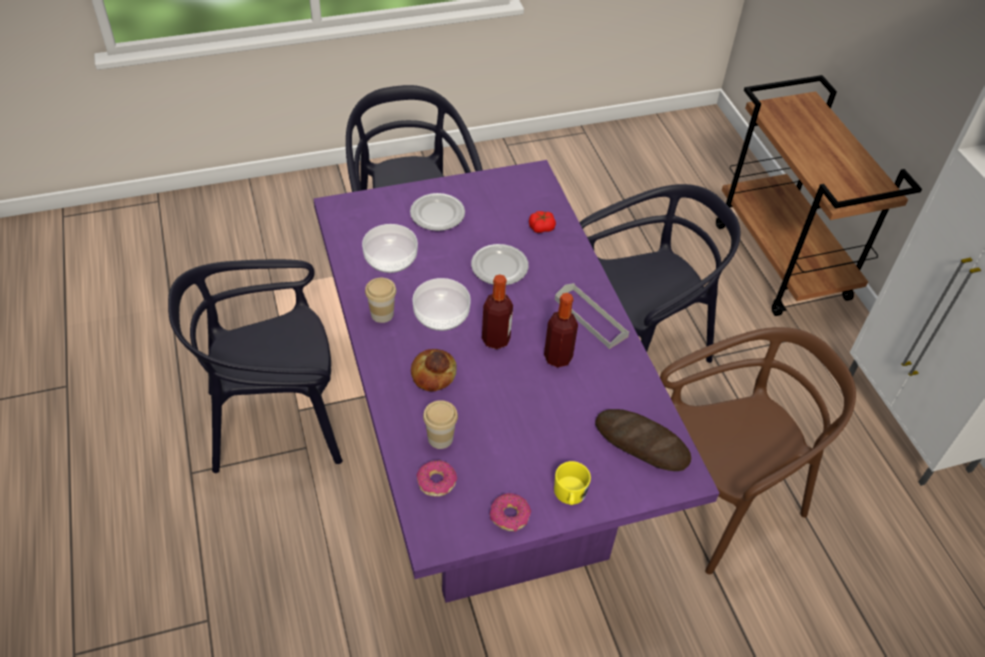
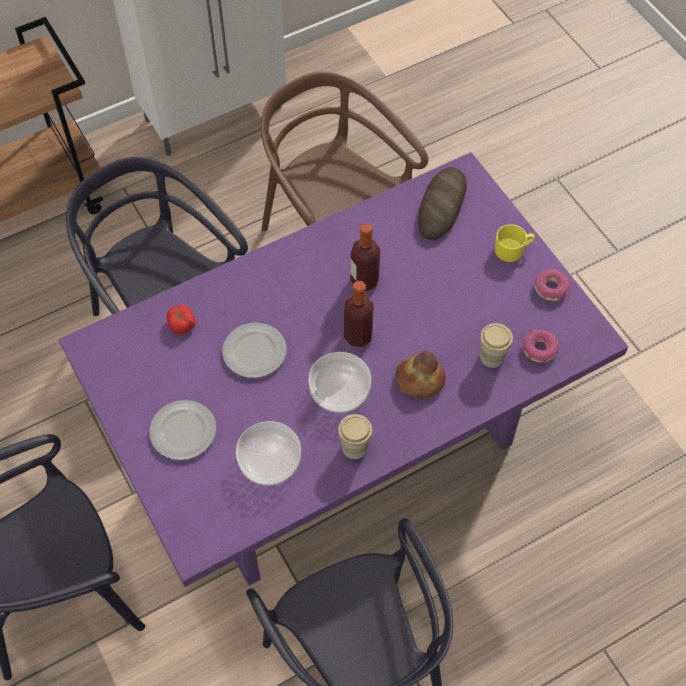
camera: 100 degrees left, 10 degrees up
grey tray [555,283,629,349] -> none

